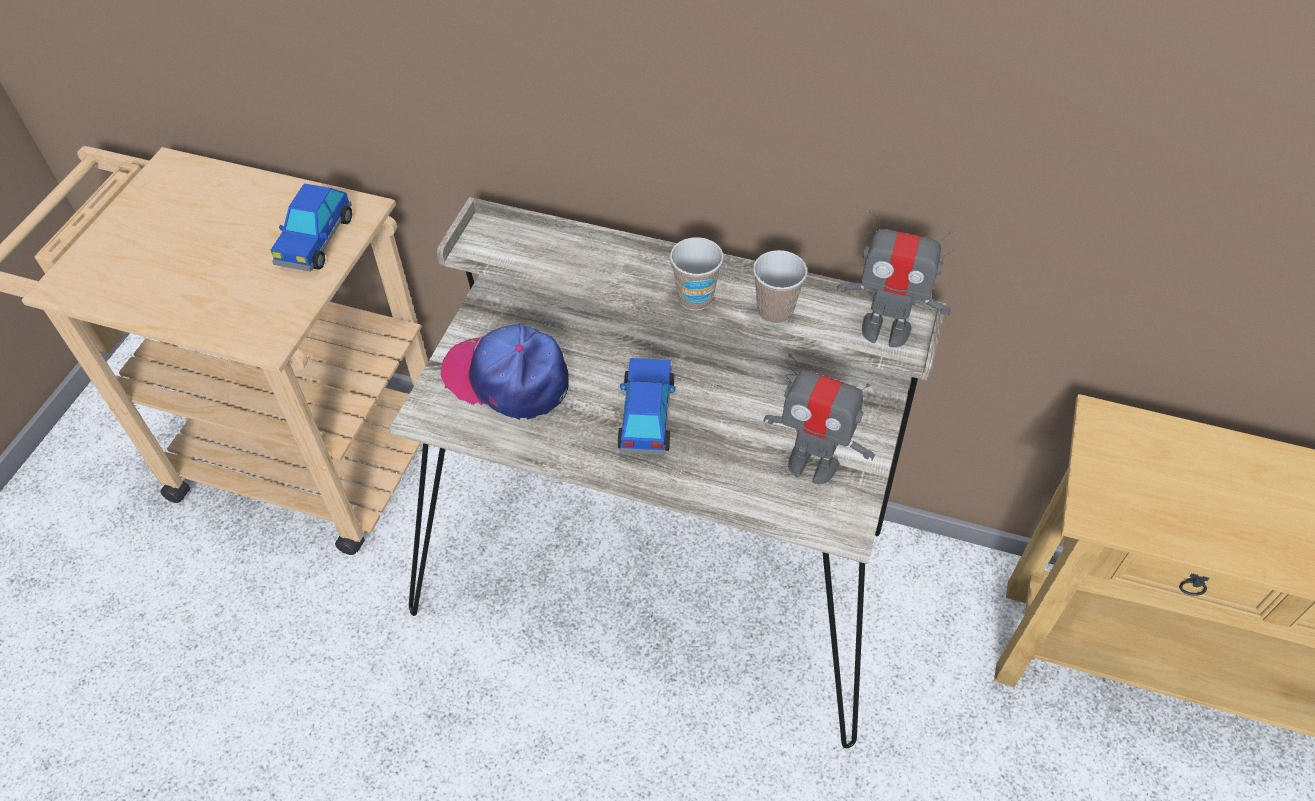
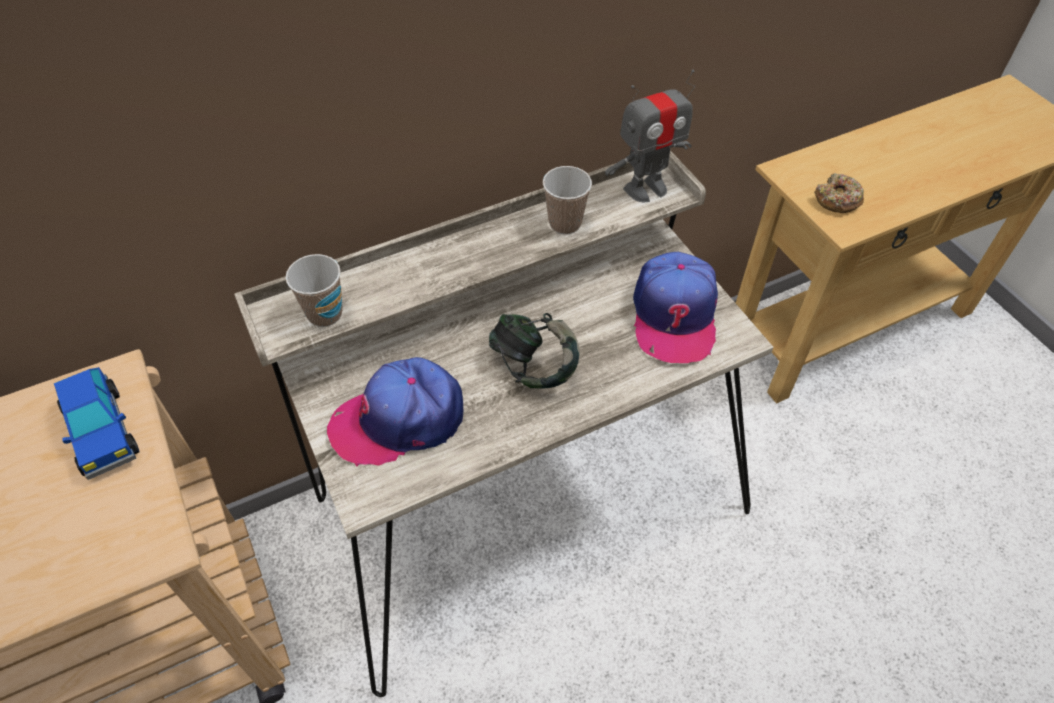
camera: 45 degrees left, 0 degrees up
toy car [618,358,676,455] -> headphones [489,313,579,388]
cup [670,237,723,310] -> cup moved to [286,254,343,327]
toy robot [763,354,875,484] -> cap [633,252,718,363]
none -> donut [814,173,864,213]

